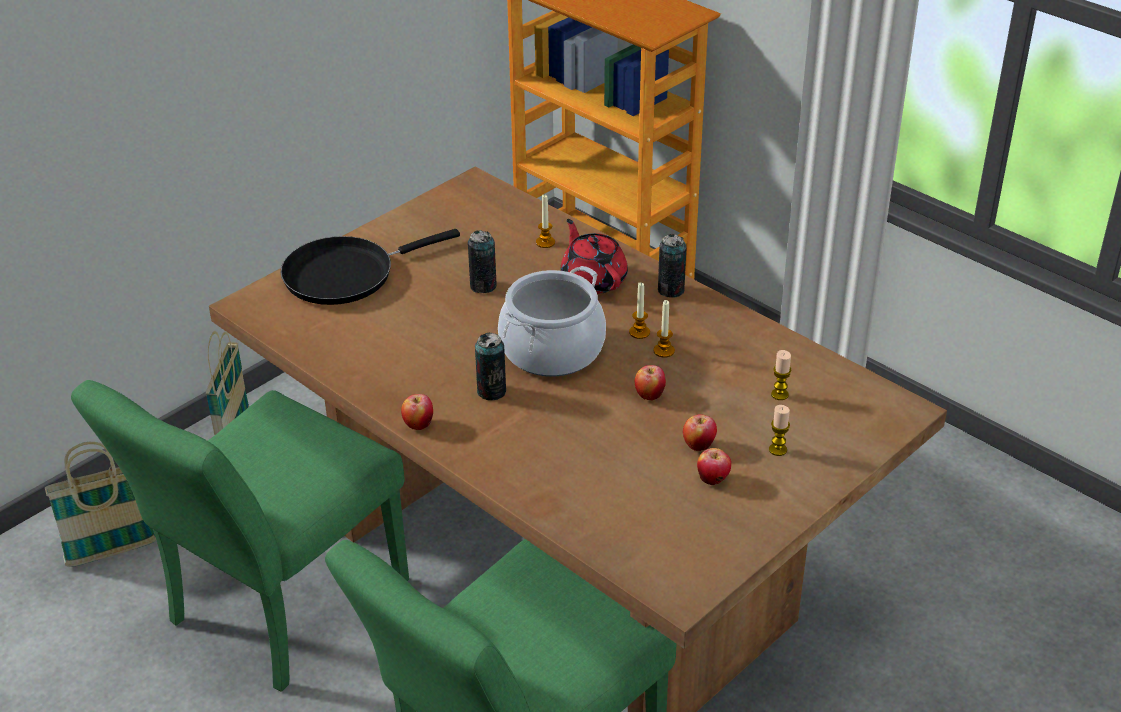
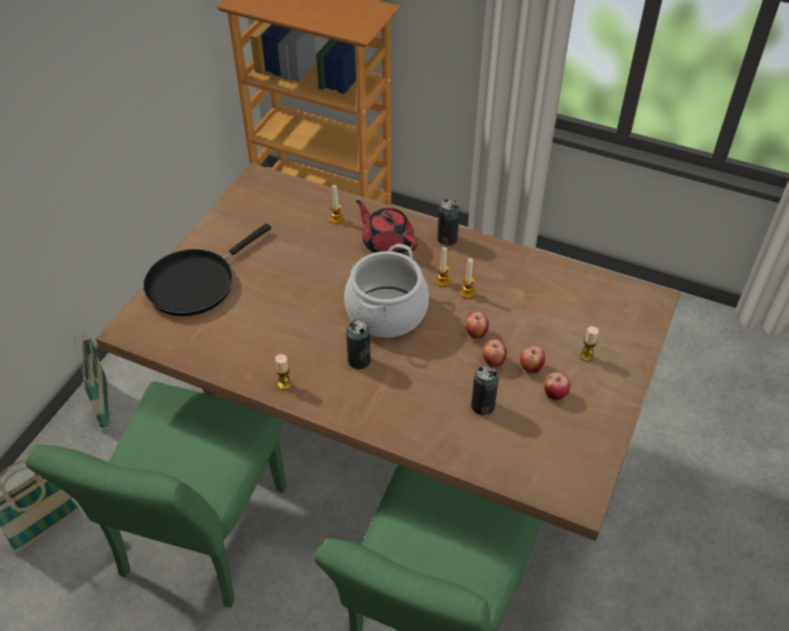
camera: 20 degrees left, 10 degrees up
apple [401,394,433,430] -> apple moved to [483,339,507,367]
can [468,230,497,293] -> can moved to [471,365,499,416]
candle [771,350,792,400] -> candle moved to [275,354,292,390]

